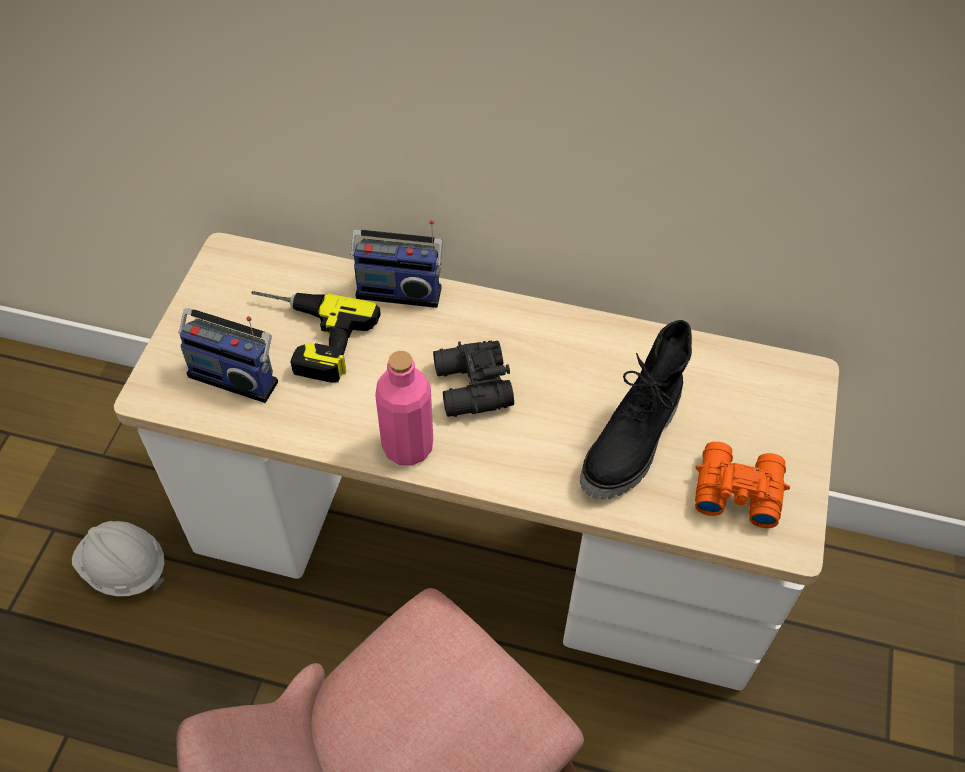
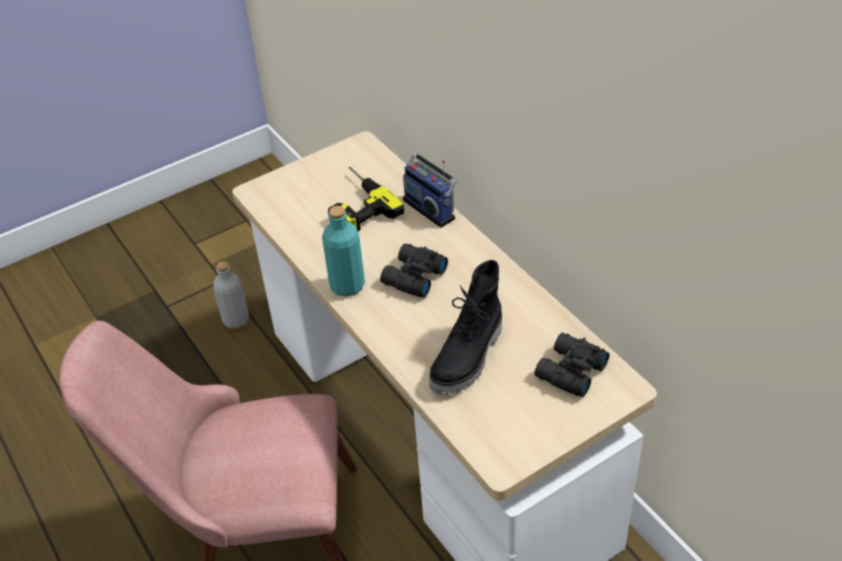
camera: 45 degrees right, 10 degrees down
white hard hat [72,521,165,596] -> grey bottle [213,262,249,329]
radio [178,308,278,403] -> none
pink bottle [375,351,433,466] -> turquoise bottle [322,206,365,297]
black boot [580,320,692,499] -> black boot turned 45 degrees counterclockwise [429,260,502,395]
orange binoculars [695,442,790,528] -> none
none -> black binoculars [535,333,610,397]

